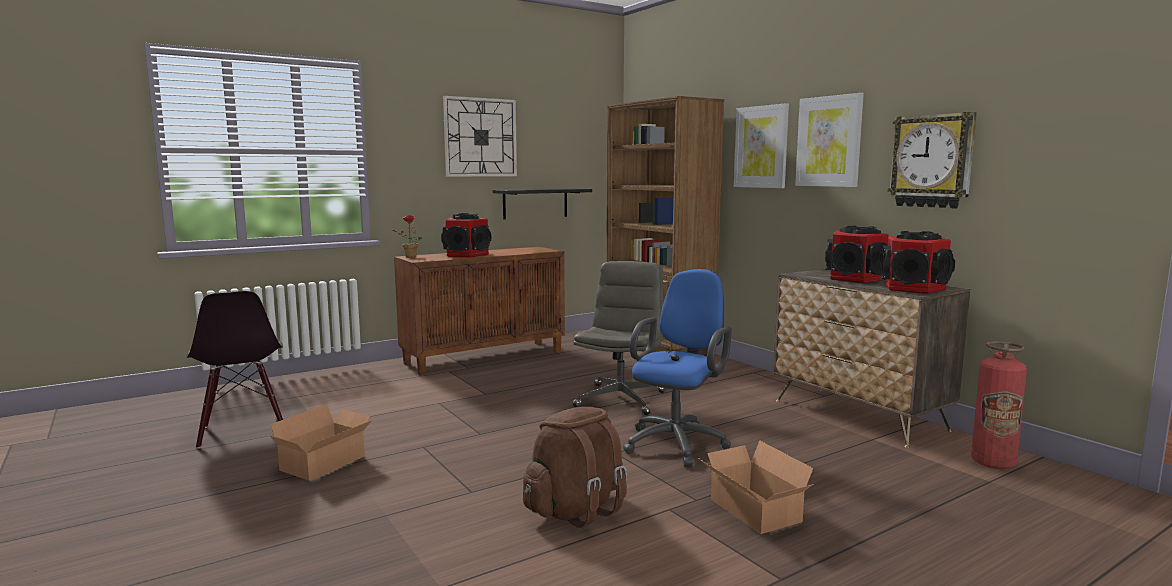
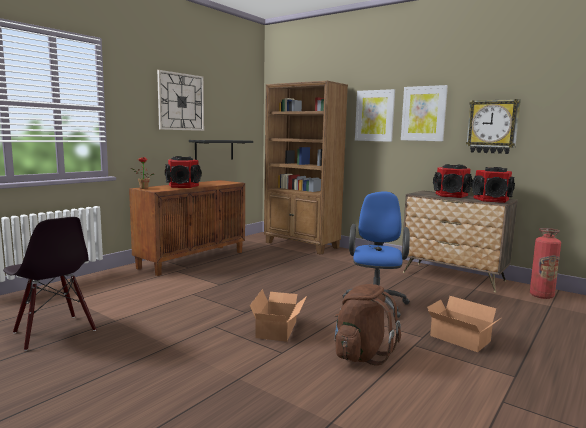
camera: 20 degrees left, 0 degrees up
cardboard box [269,405,372,481] -> cardboard box moved to [250,289,307,342]
grey office chair [573,261,665,415] -> none

